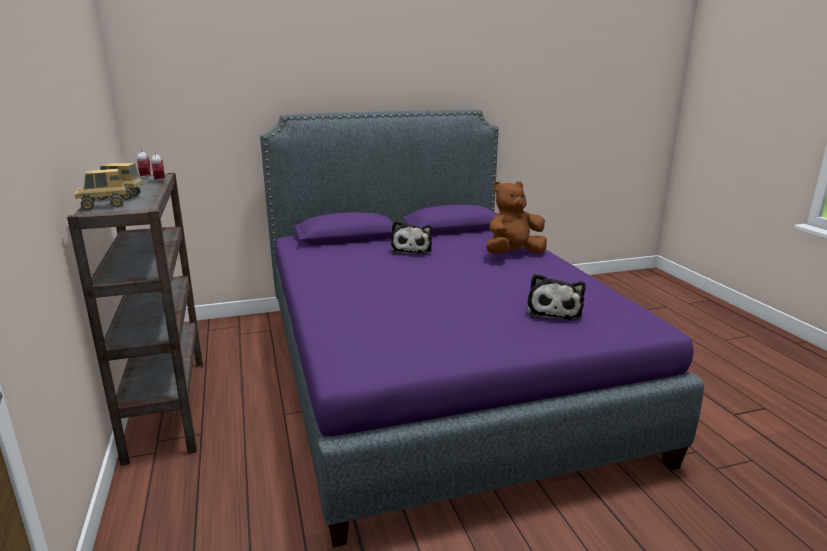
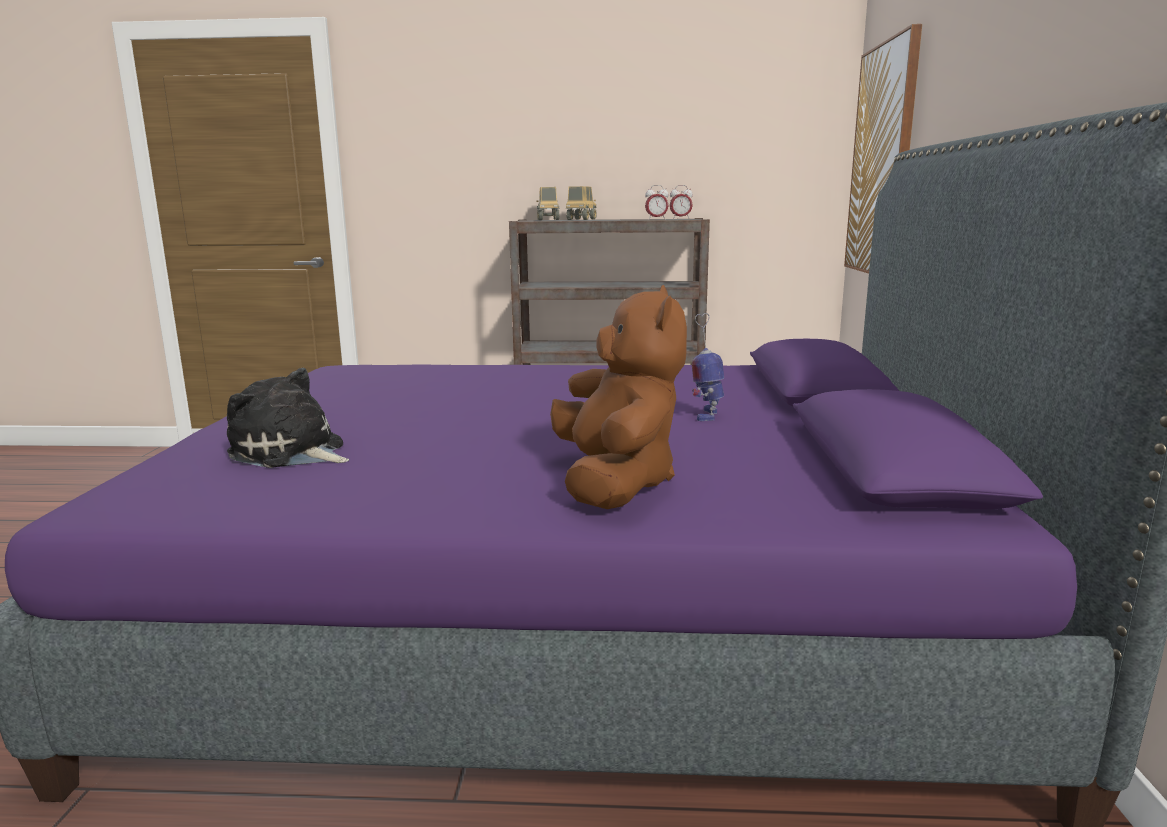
camera: 110 degrees right, 5 degrees down
plush toy [391,221,432,254] -> toy robot [692,313,724,421]
none -> picture [844,24,922,274]

